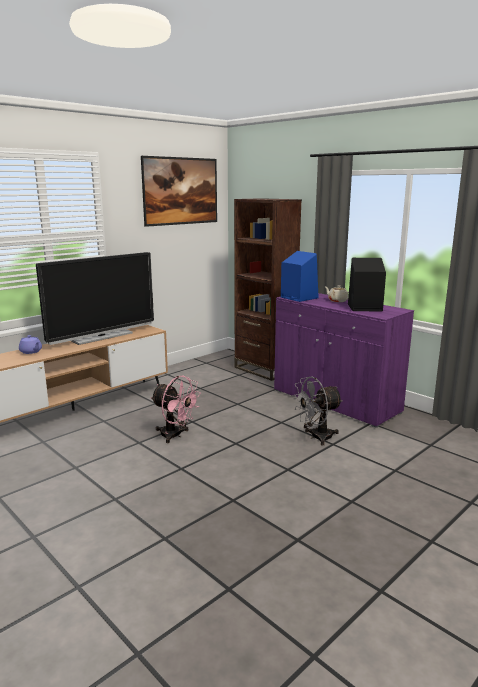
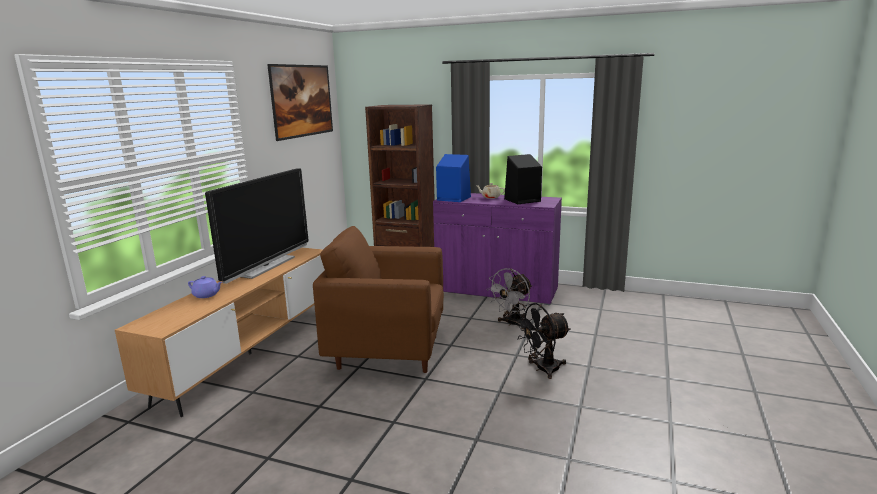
camera: 25 degrees left, 0 degrees up
pink fan [151,376,201,443] -> brown armchair [313,226,444,373]
none -> black fan [515,303,571,379]

